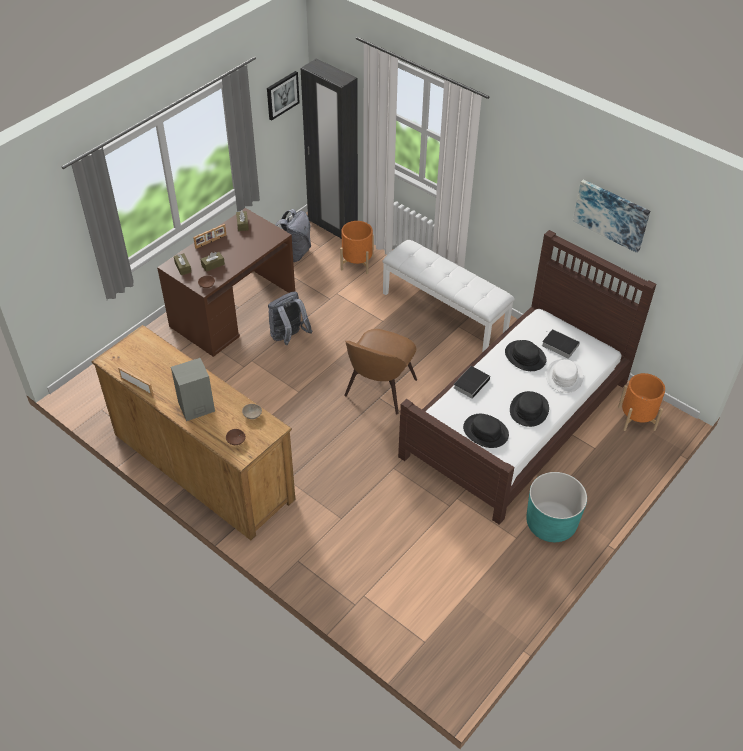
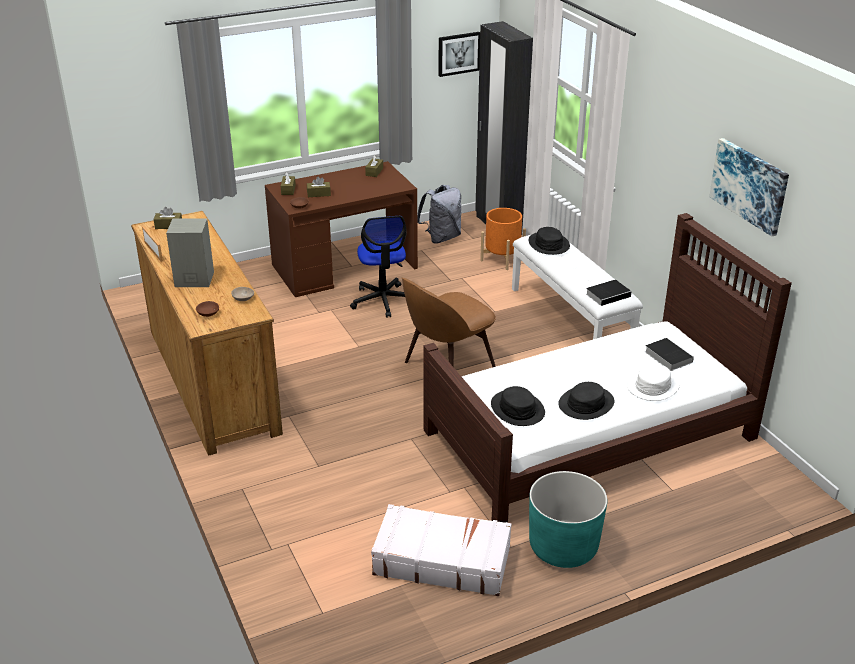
camera: 25 degrees right, 15 degrees down
picture frame [193,224,227,249] -> none
grey backpack [268,291,312,345] -> office chair [350,216,407,318]
book [454,366,492,399] -> book moved to [586,280,632,306]
black hat [505,340,547,371] -> black hat moved to [529,227,570,255]
orange planter [618,373,665,431] -> none
none -> brown tissue box [153,207,182,229]
none -> white suitcase [371,504,512,596]

